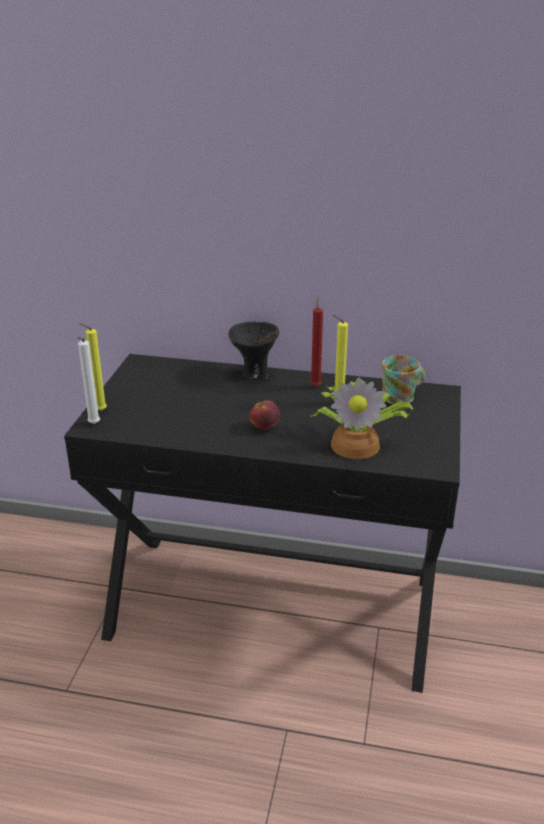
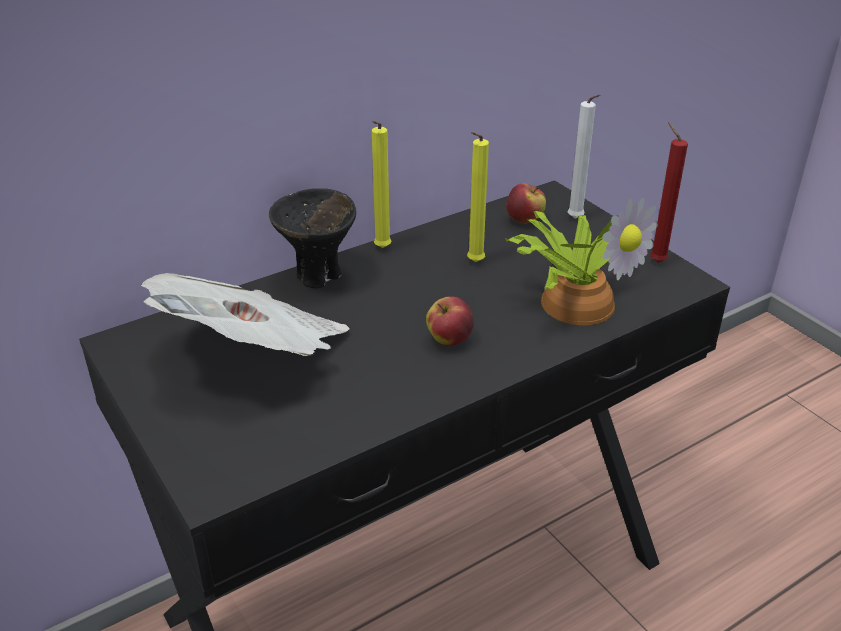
camera: 45 degrees left, 5 degrees up
white candle [77,337,100,424] -> white candle moved to [568,94,601,219]
yellow candle [79,323,107,411] -> yellow candle moved to [372,121,392,248]
red candle [310,297,323,387] -> red candle moved to [650,122,688,263]
mug [382,355,425,404] -> apple [506,183,546,224]
none -> newspaper [141,273,350,356]

